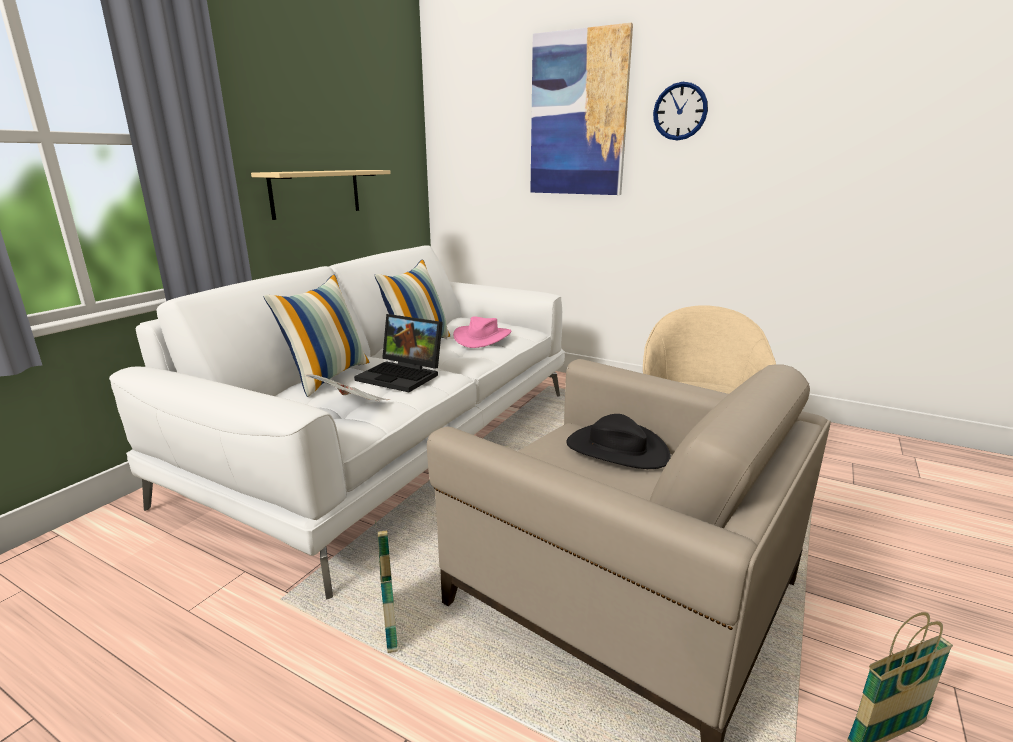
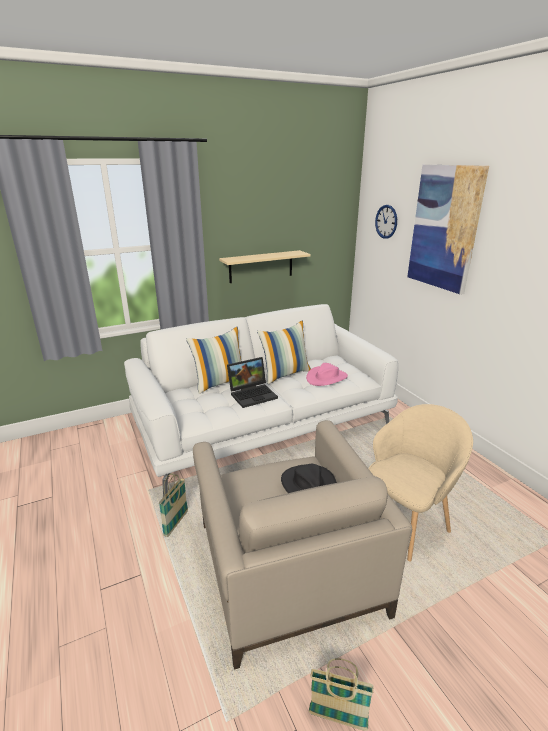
camera: 35 degrees right, 5 degrees up
newspaper [305,374,390,401] -> none
laptop [354,314,443,392] -> laptop turned 90 degrees counterclockwise [227,357,278,408]
wall clock [653,82,708,140] -> wall clock moved to [375,205,397,239]

